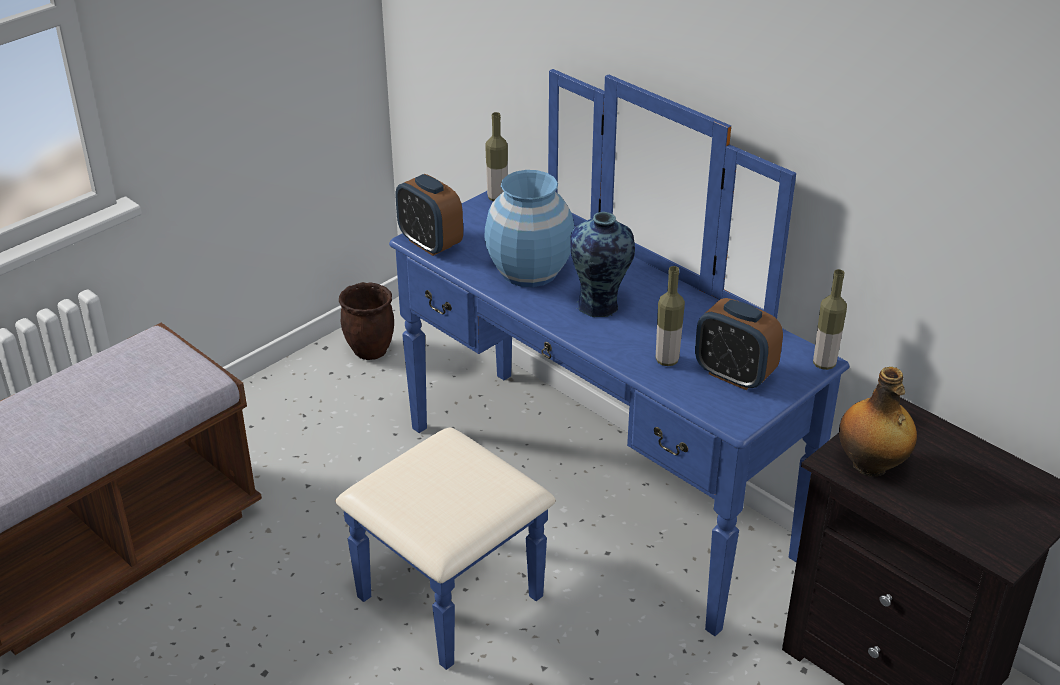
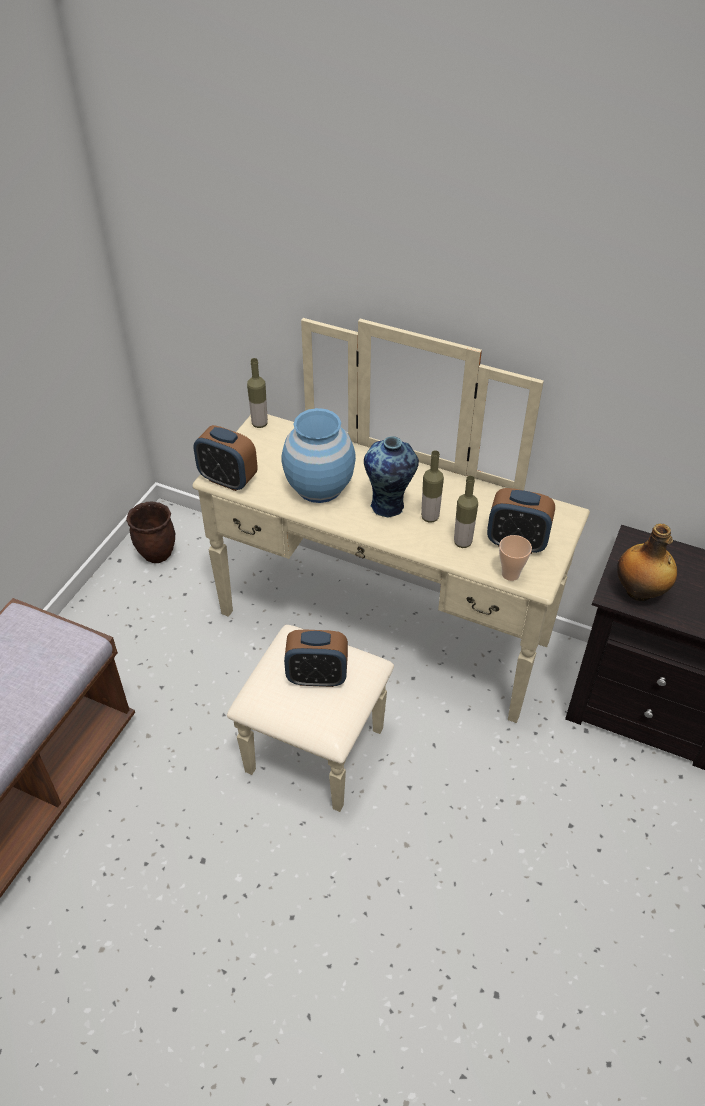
camera: 20 degrees left, 10 degrees up
blue dresser [336,69,849,670] -> beige dresser [192,318,590,812]
bottle [813,269,847,370] -> bottle moved to [421,450,444,523]
none -> alarm clock [284,629,348,687]
none -> cup [499,535,532,581]

